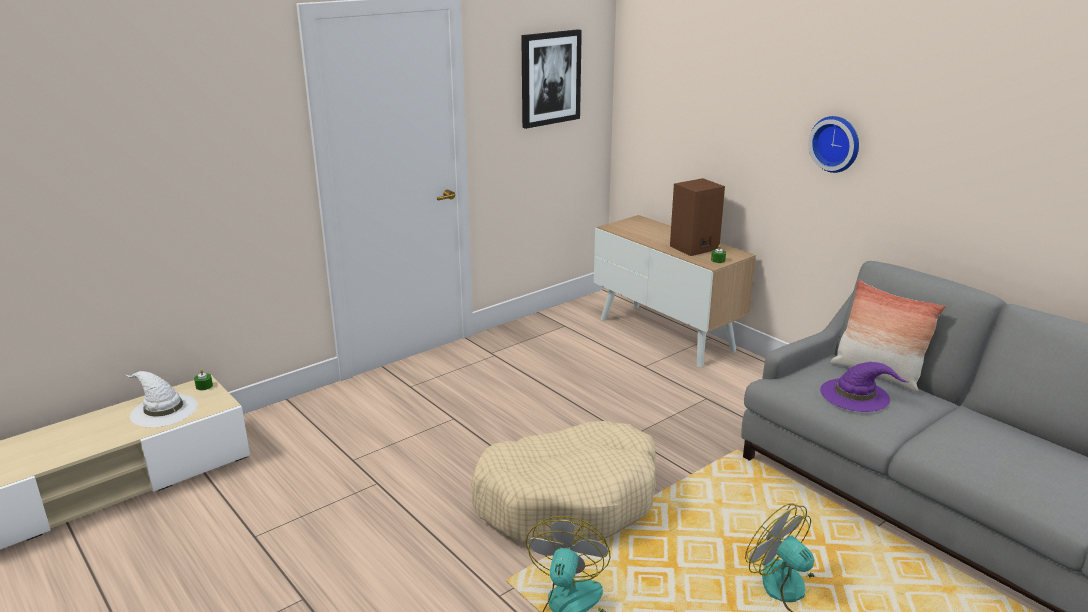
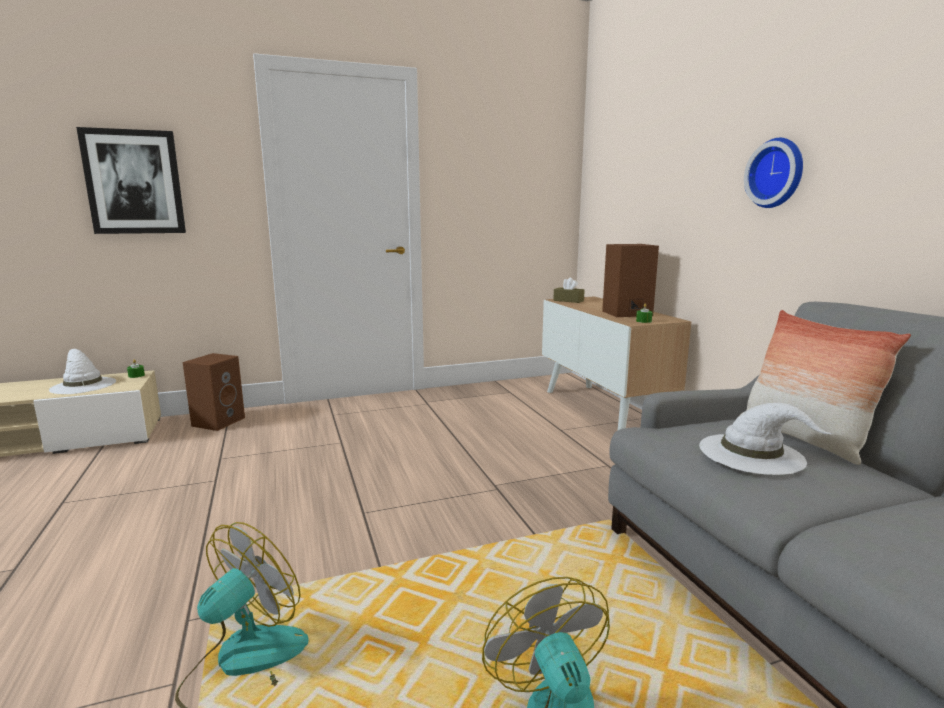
camera: 20 degrees right, 10 degrees down
beige dog bed [471,421,656,544] -> none
picture [521,29,582,129] -> picture moved to [76,127,186,234]
purple hat [820,362,908,412] -> white hat [699,403,833,475]
none -> brown speaker [183,353,245,431]
none -> brown tissue box [553,278,585,303]

